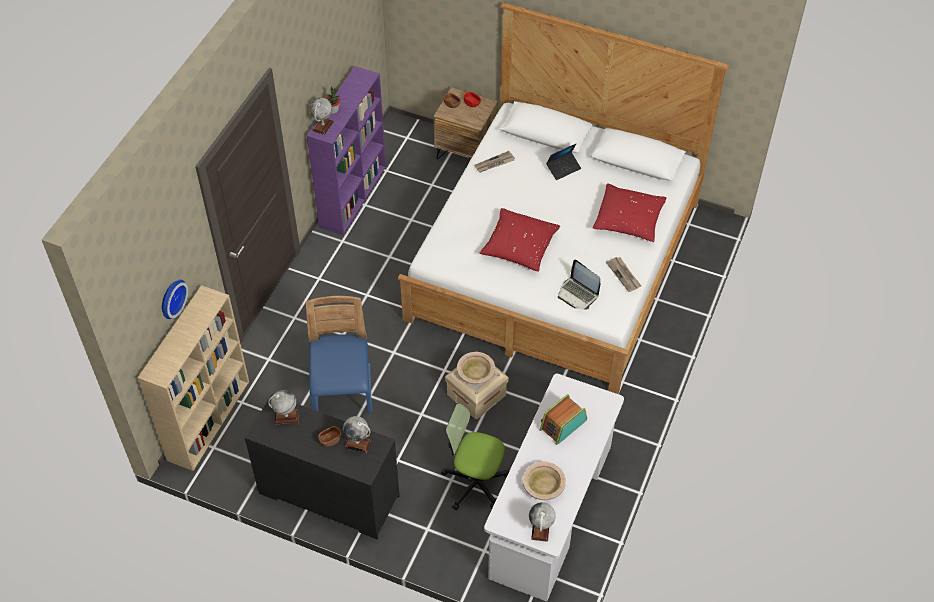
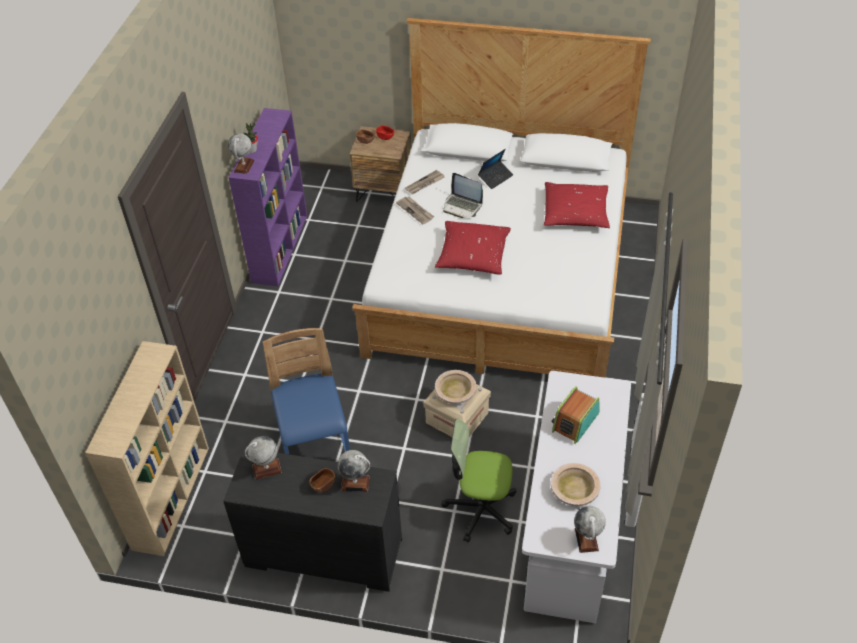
camera: 10 degrees left, 5 degrees down
wall clock [162,280,188,319] -> none
laptop [558,260,600,310] -> laptop moved to [443,173,483,218]
newspaper [606,257,641,292] -> newspaper moved to [396,197,434,224]

